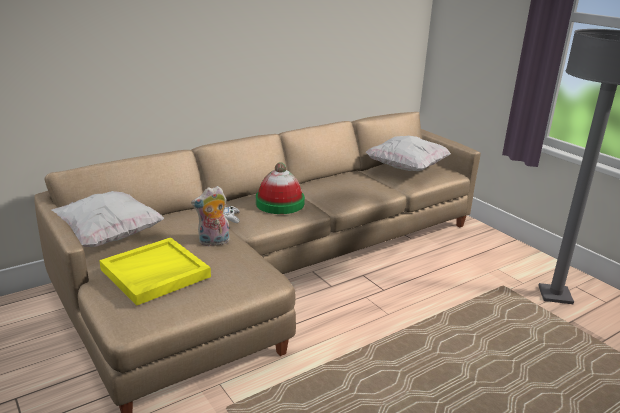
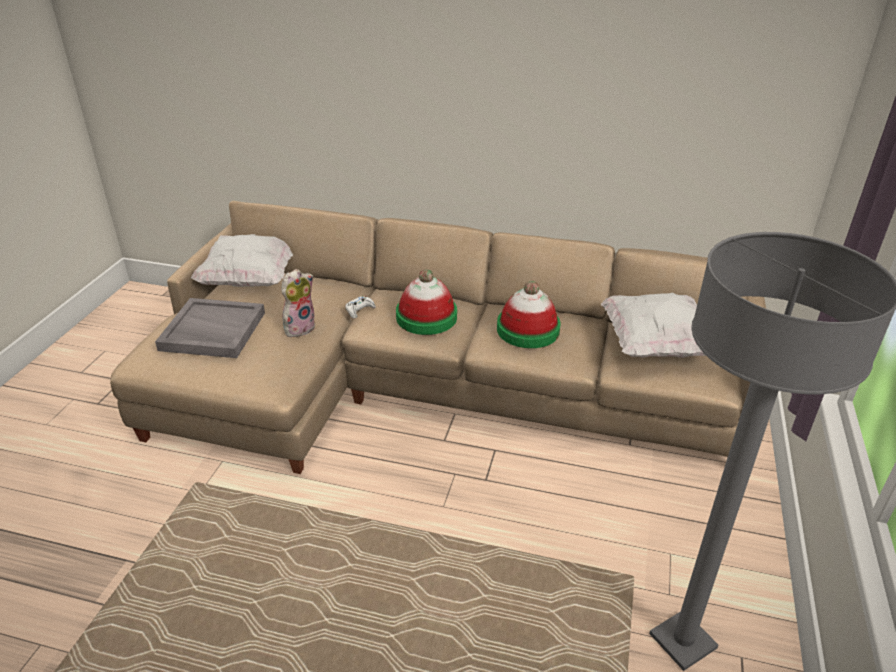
camera: 50 degrees right, 10 degrees up
yellow tray [99,237,211,305] -> grey tray [155,298,265,358]
plush toy [191,186,230,247] -> plush toy turned 105 degrees clockwise [281,269,315,337]
none -> hat [497,281,561,348]

